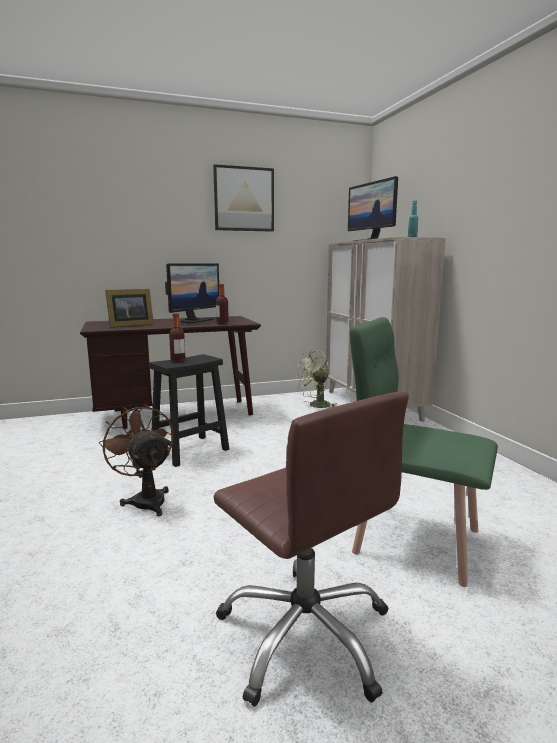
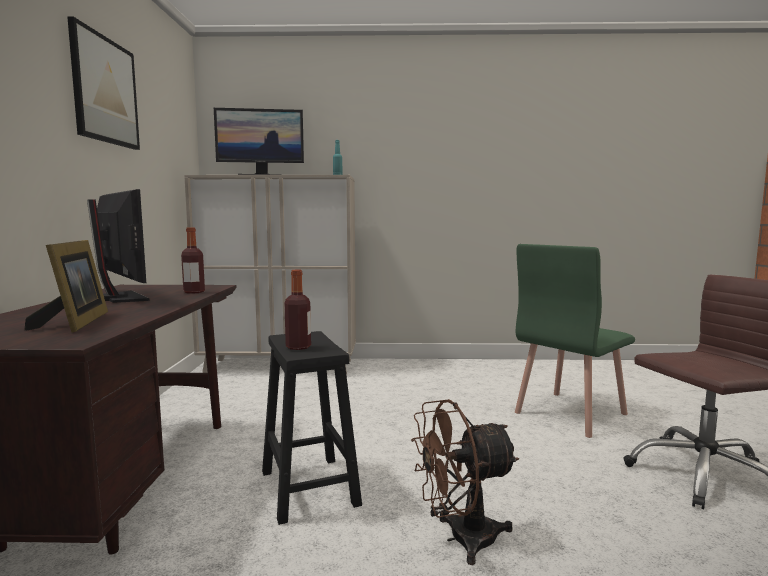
camera: 70 degrees left, 5 degrees down
green fan [296,350,338,409] -> none

